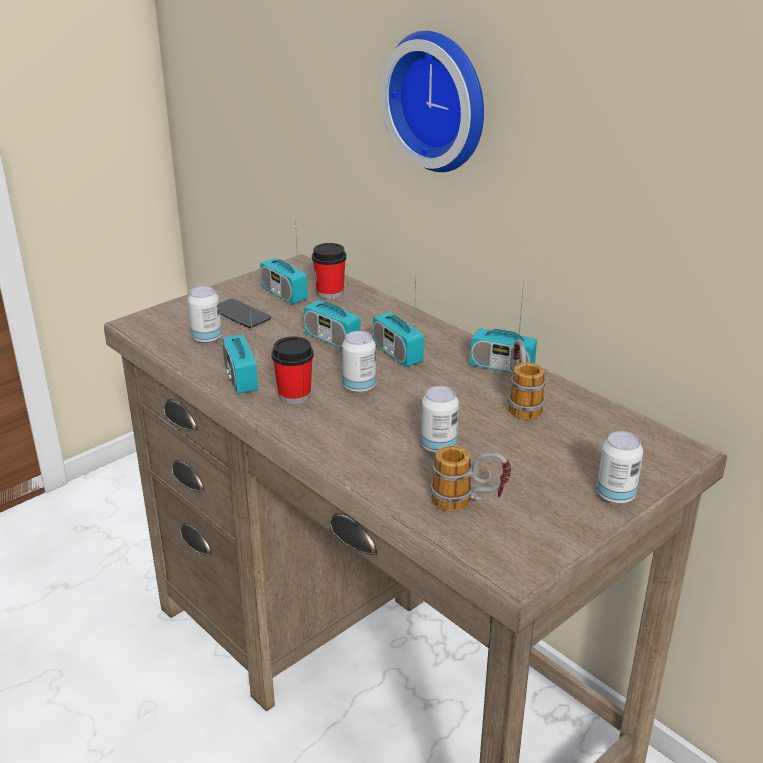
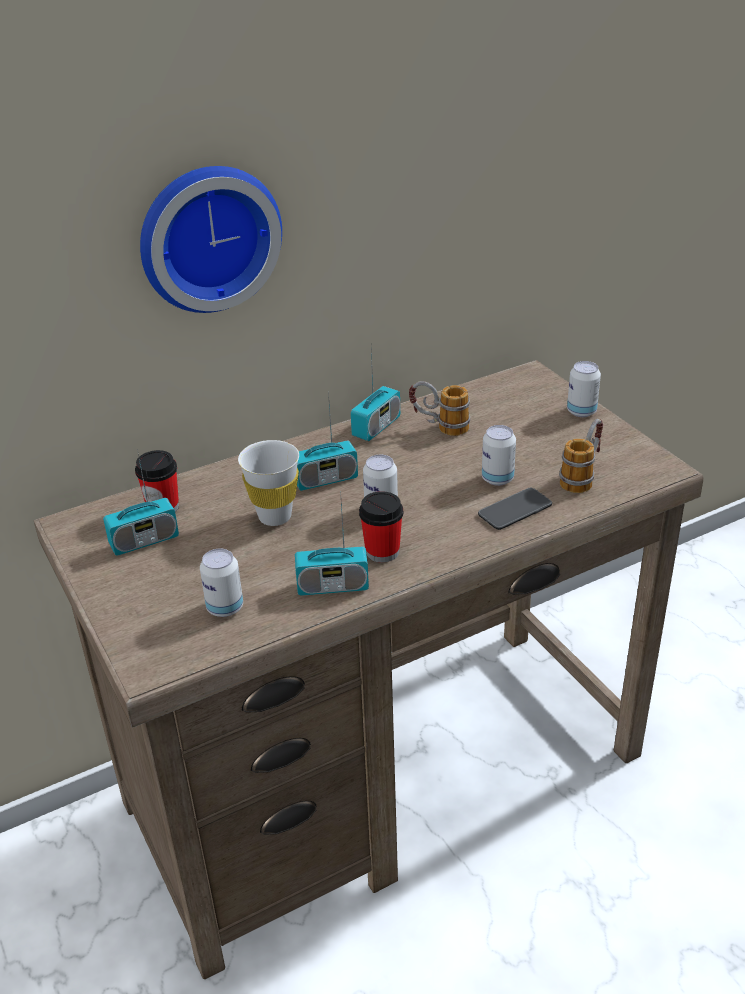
camera: 75 degrees left, 5 degrees up
phone [219,298,271,328] -> phone moved to [478,488,552,530]
radio [304,277,361,349] -> white cup [238,440,299,526]

